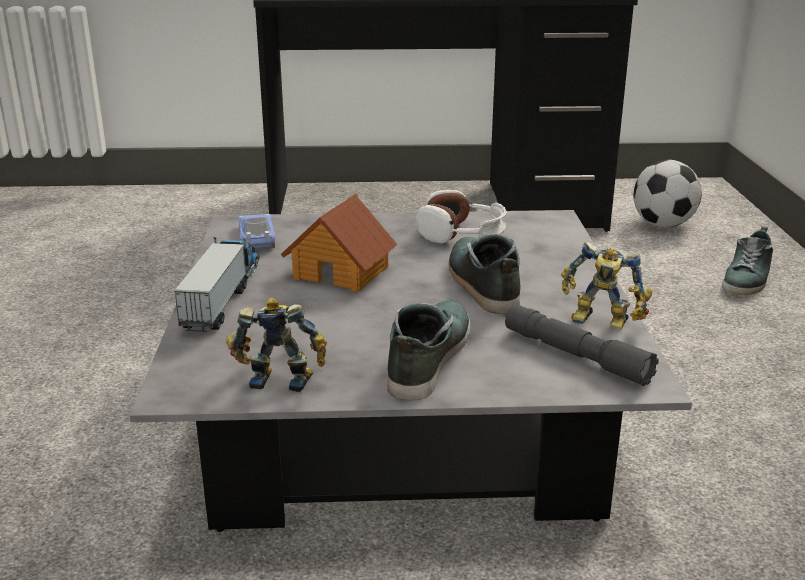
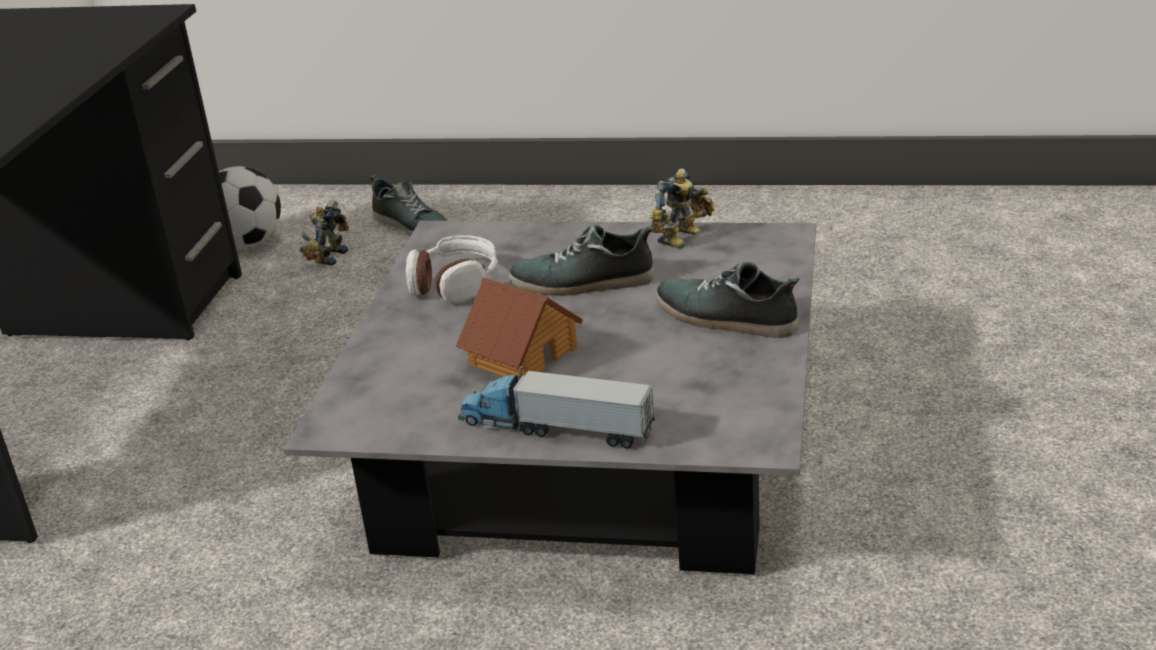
camera: 75 degrees left, 5 degrees up
toy robot [226,297,327,392] -> toy robot moved to [299,200,349,265]
toy car [238,214,275,248] -> none
grey flashlight [505,304,658,386] -> none

